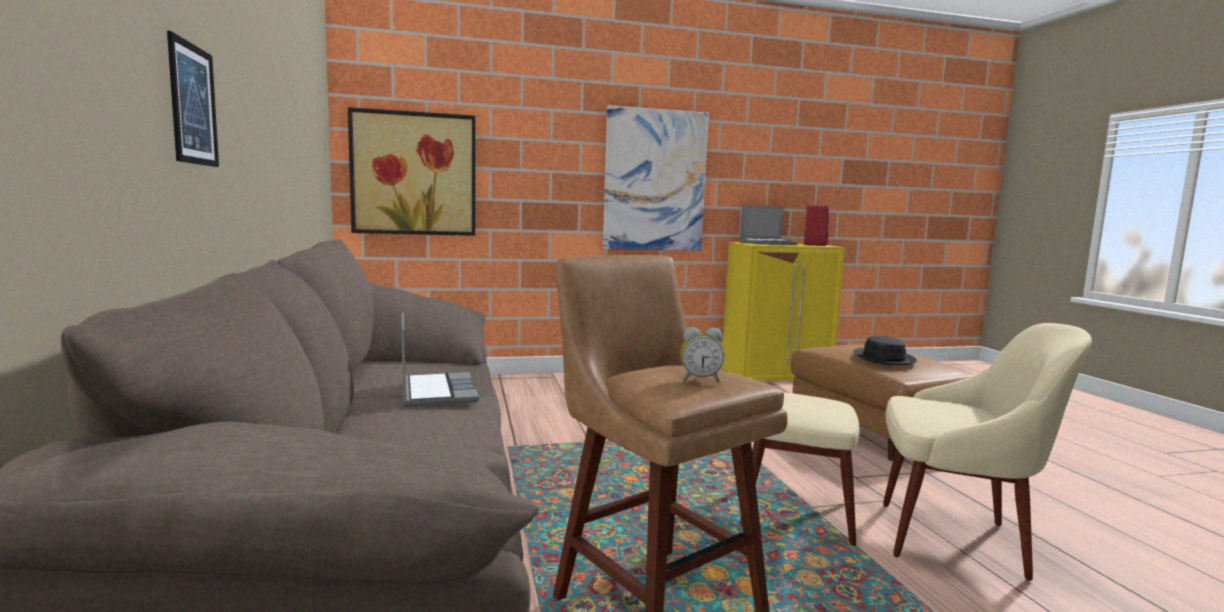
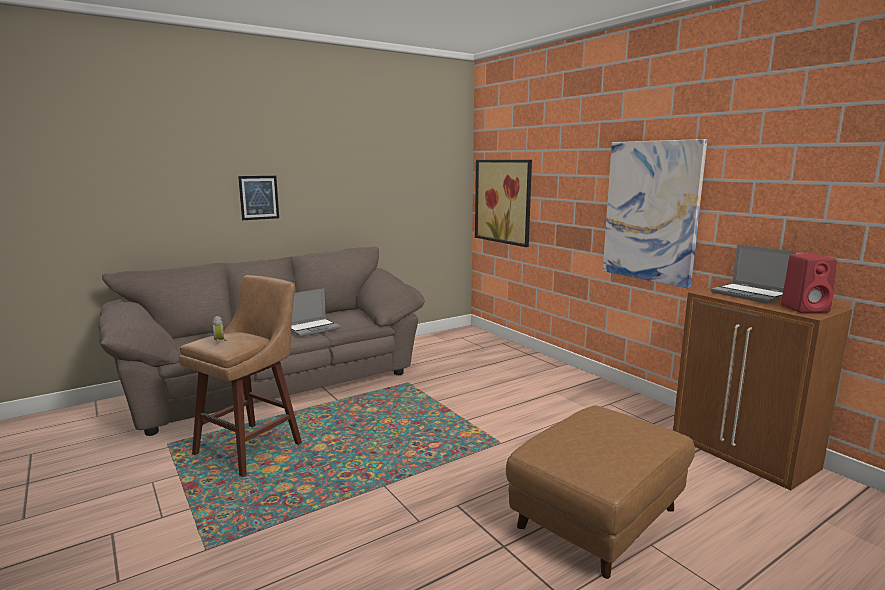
camera: 70 degrees right, 5 degrees up
yellow cabinet [721,242,845,381] -> brown cabinet [673,285,852,490]
beige armchair [740,323,1092,581] -> none
black hat [853,336,917,365] -> none

